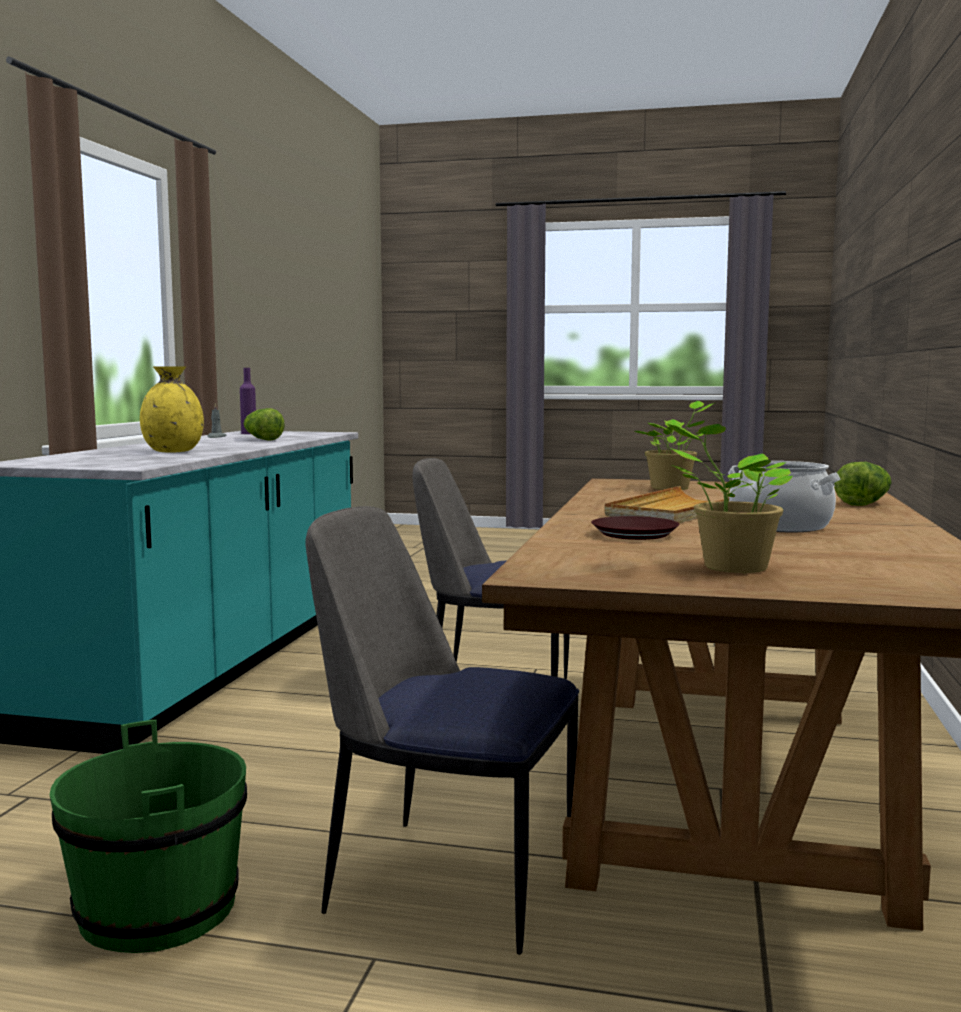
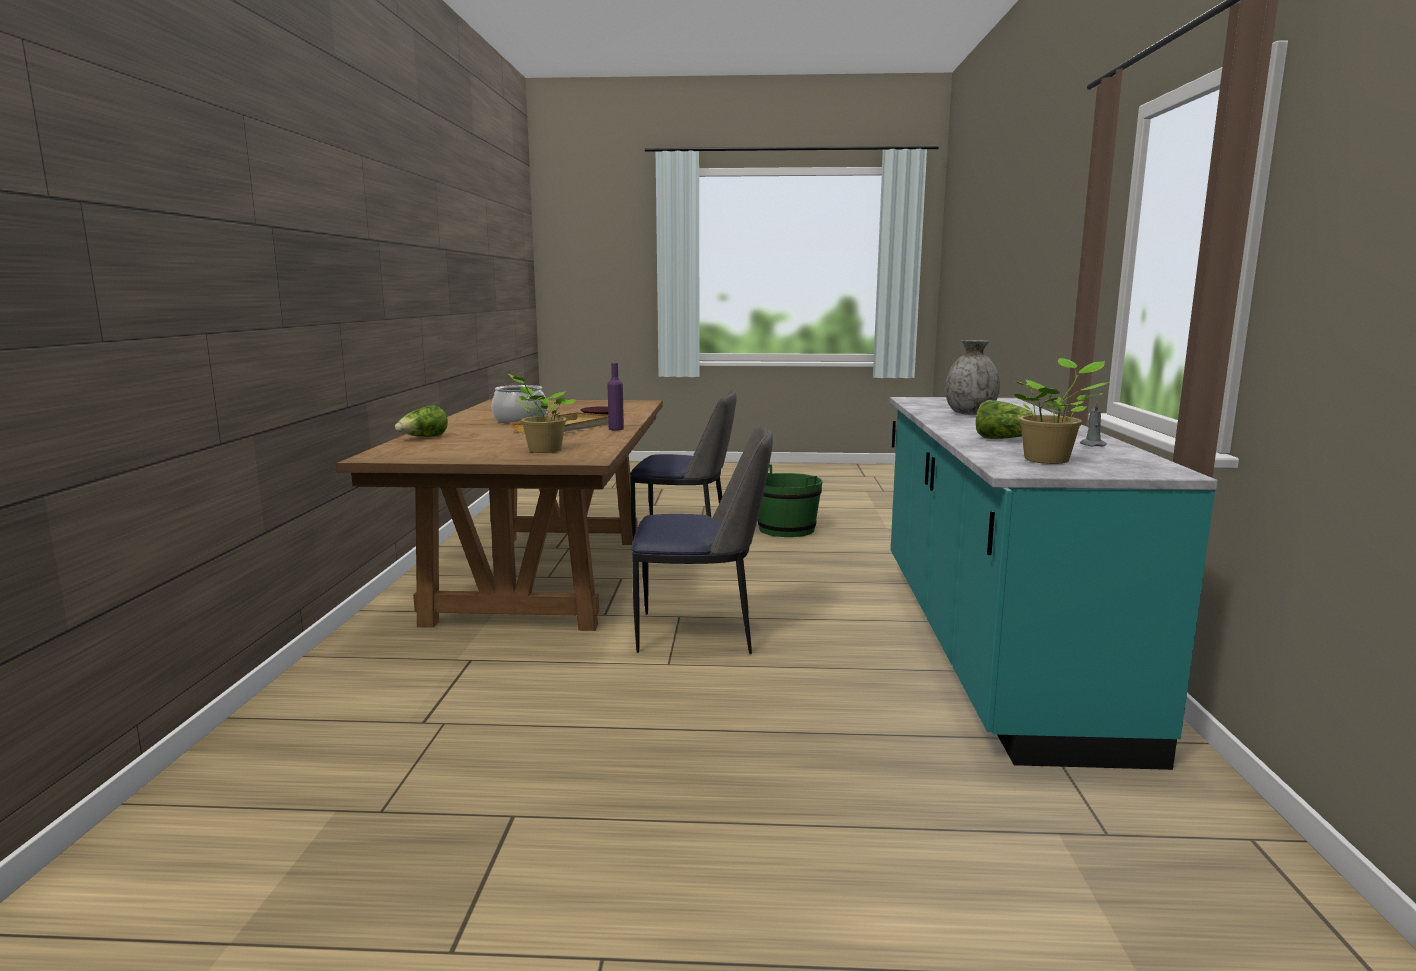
camera: 170 degrees right, 5 degrees up
yellow vase [140,366,204,452] -> grey vase [945,340,1000,415]
purple bottle [240,368,256,434] -> purple bottle moved to [607,363,624,430]
potted plant [666,423,793,573] -> potted plant moved to [1014,358,1110,464]

